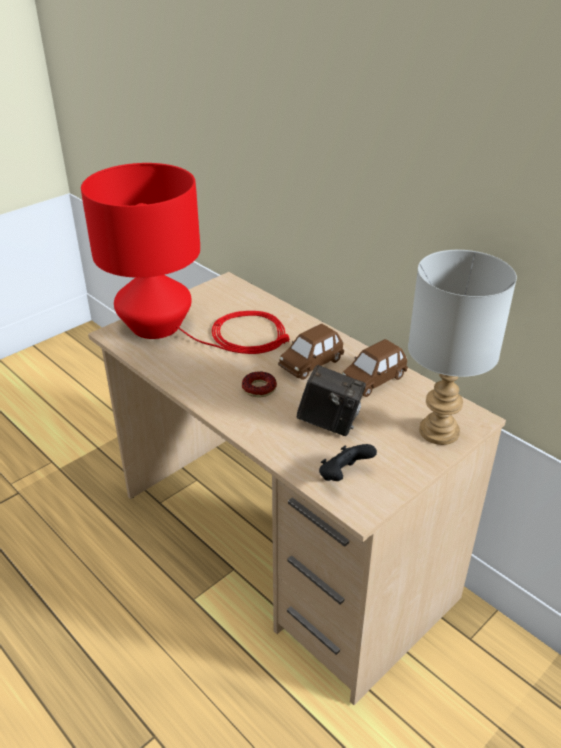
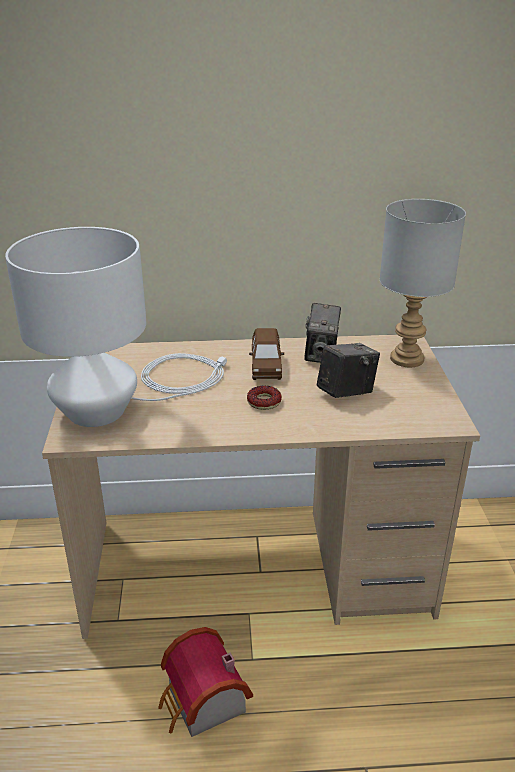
camera: 50 degrees left, 5 degrees down
red table lamp [81,163,290,354] -> white table lamp [5,227,227,427]
black game controller [319,444,377,481] -> none
brown toy car [342,339,408,397] -> camera [304,303,341,363]
none -> toy house [158,627,253,737]

